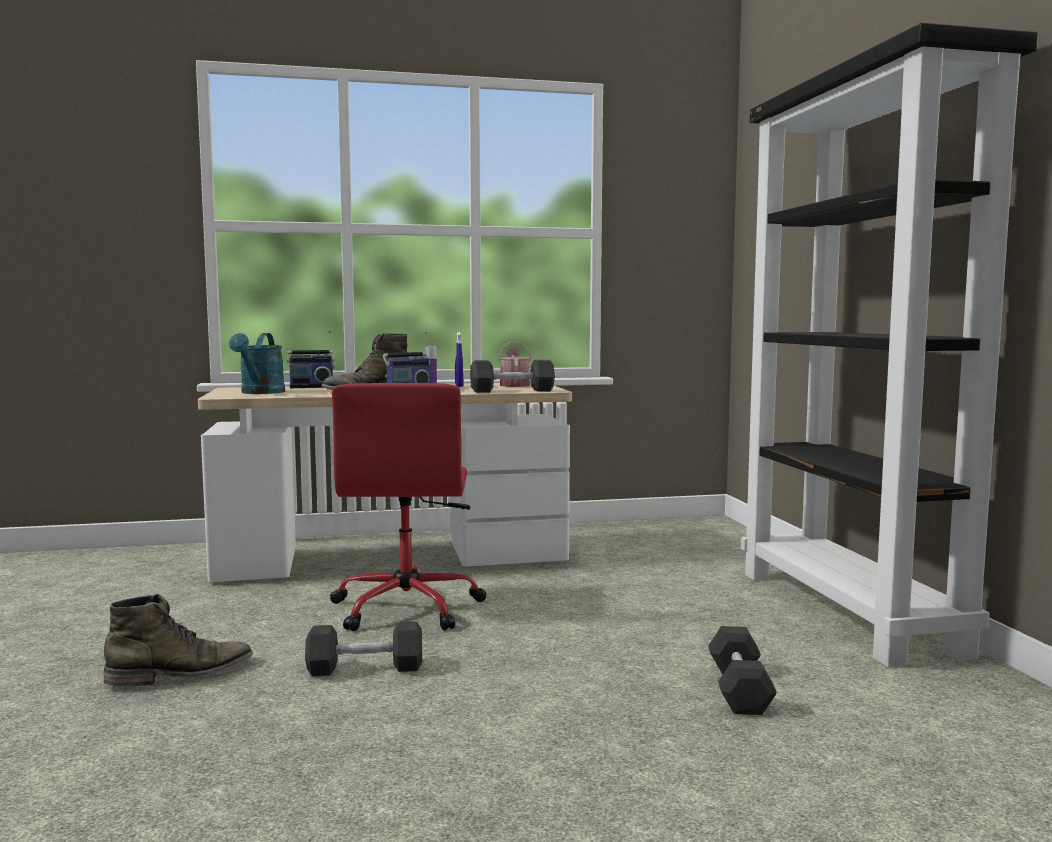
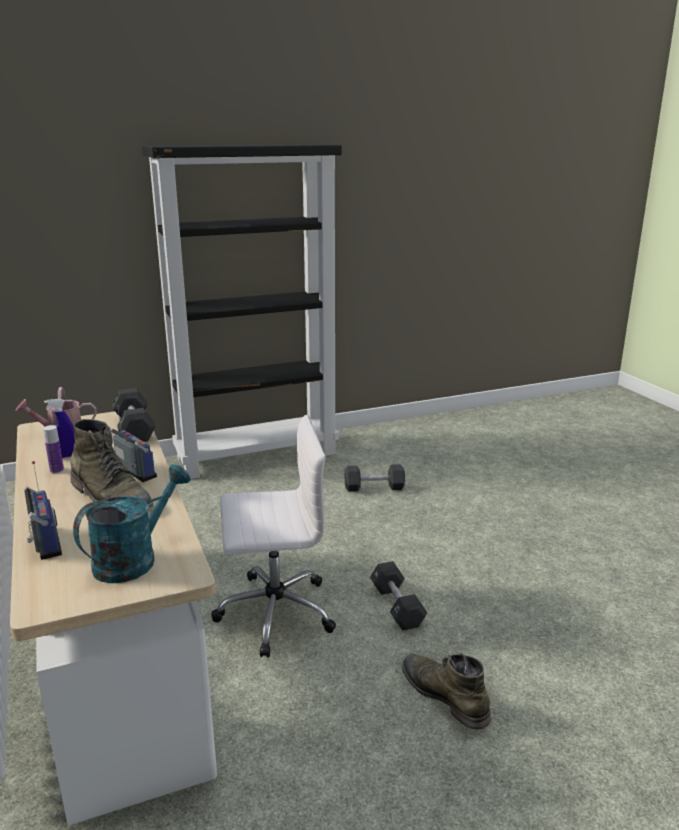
camera: 100 degrees left, 15 degrees up
turquoise watering can [229,333,285,394] -> turquoise watering can turned 45 degrees counterclockwise [73,464,190,583]
red office chair [330,383,486,631] -> white office chair [211,415,336,658]

